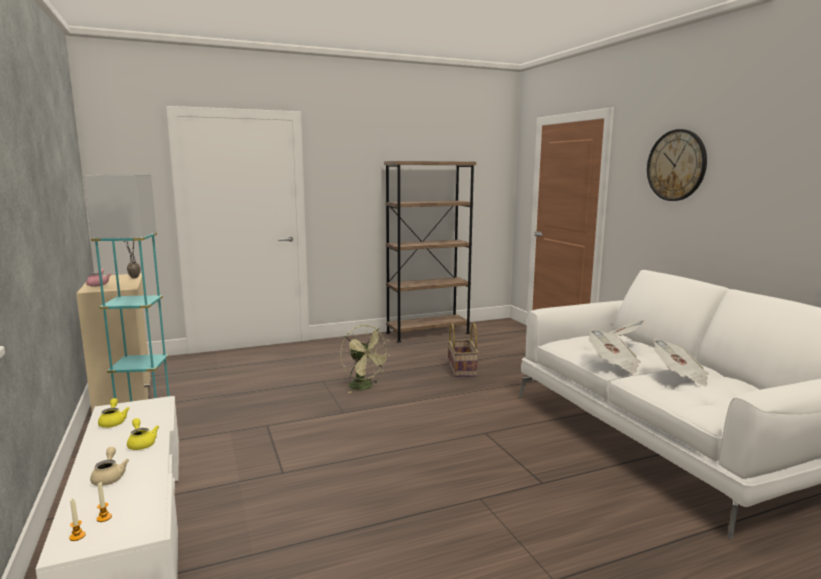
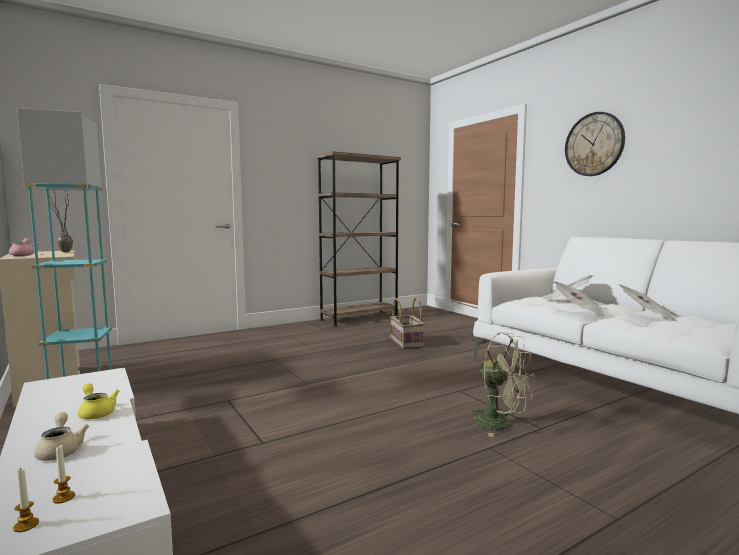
camera: 10 degrees left, 5 degrees down
yellow teapot [98,398,130,428] -> none
green fan [341,325,391,394] -> green fan moved to [471,332,535,437]

